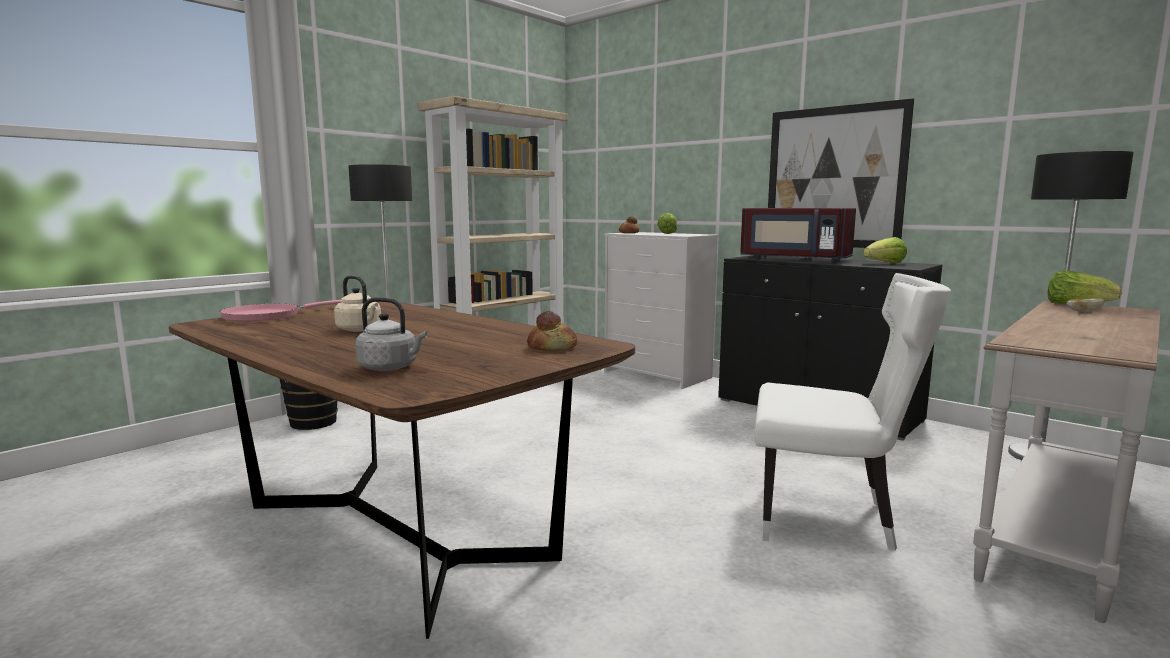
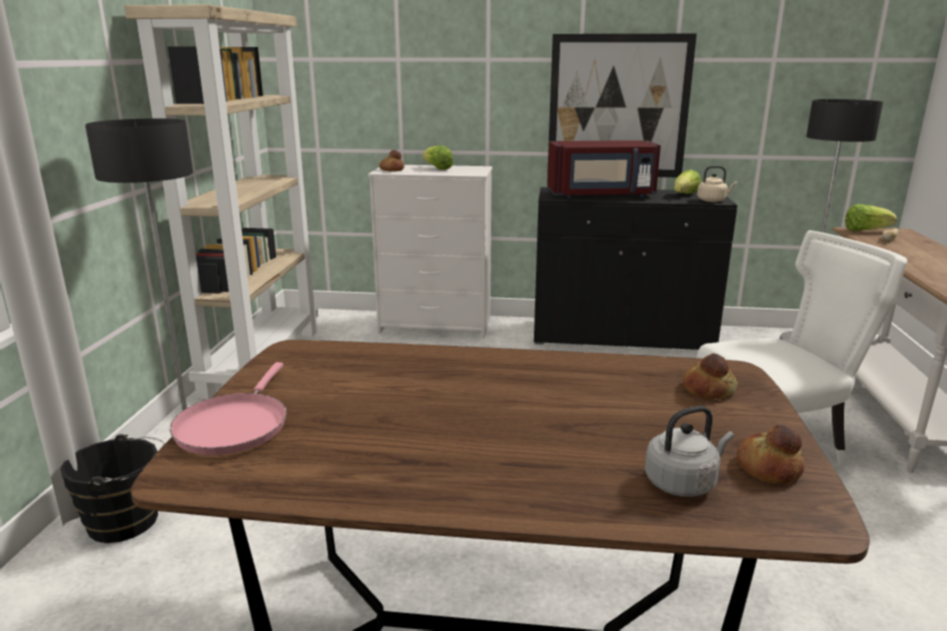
camera: 35 degrees left, 10 degrees up
beige kettle [334,275,381,332] -> beige kettle moved to [697,166,737,202]
none -> bread [737,425,805,484]

